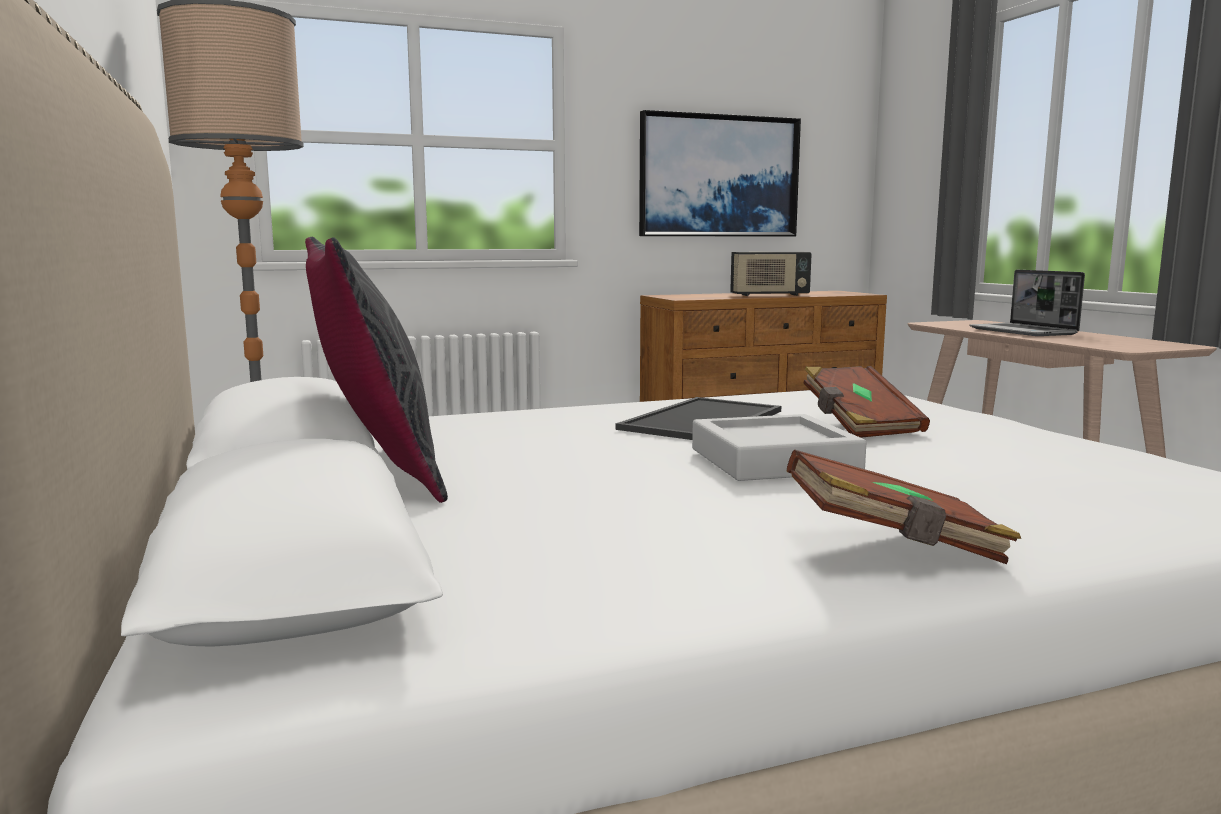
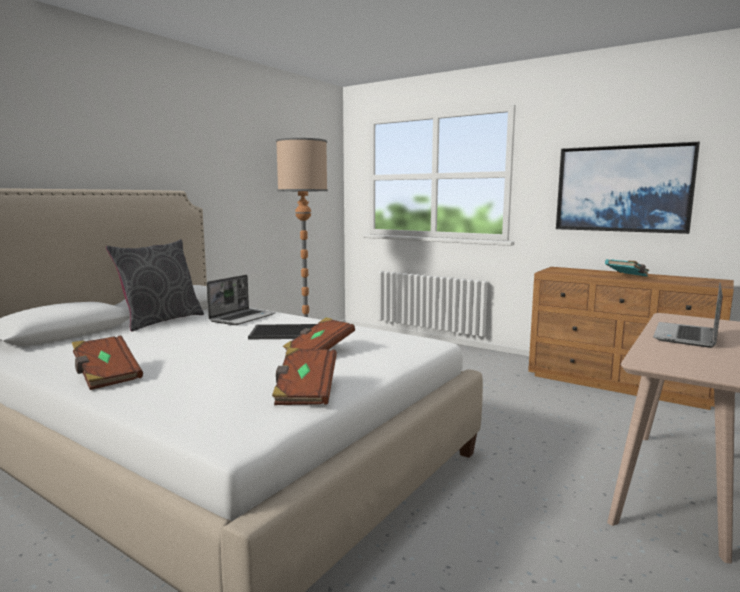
camera: 55 degrees right, 0 degrees up
grey tray [692,414,867,481] -> none
radio [730,252,812,296] -> turquoise book [605,259,649,277]
none -> laptop [207,275,276,325]
none -> brown book [272,348,337,405]

